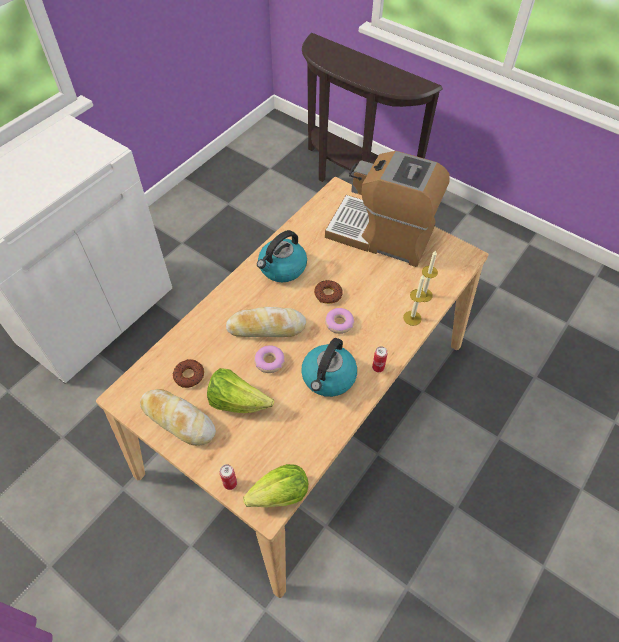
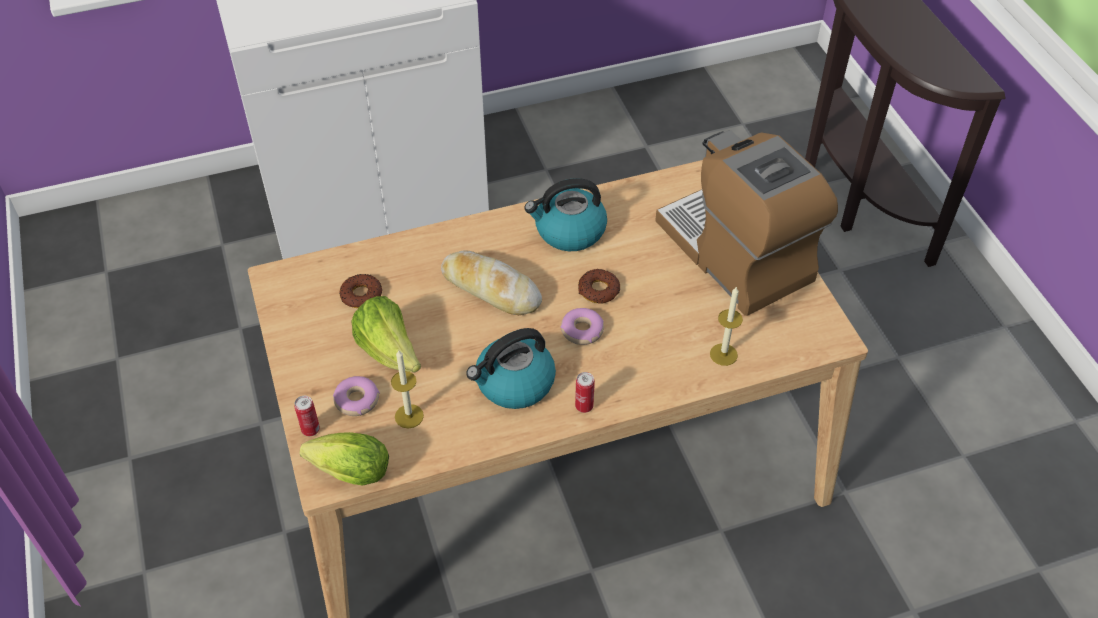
camera: 35 degrees right, 5 degrees down
bread [140,389,216,446] -> none
donut [254,345,285,373] -> donut moved to [333,376,380,416]
candle [403,274,426,326] -> candle moved to [391,349,424,428]

